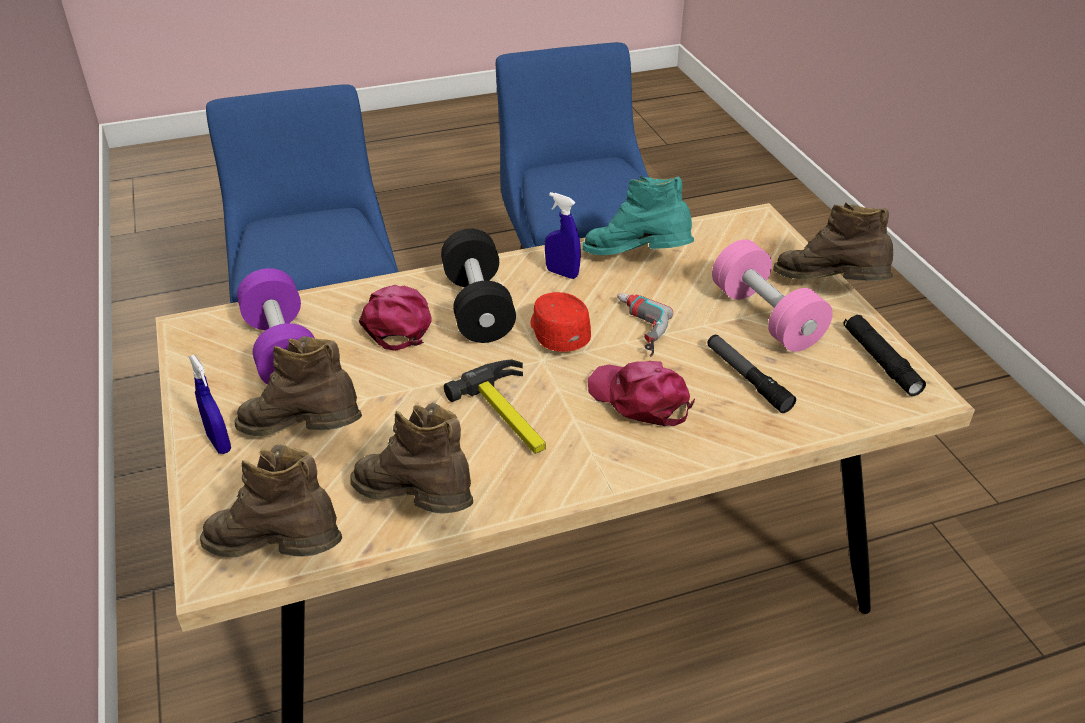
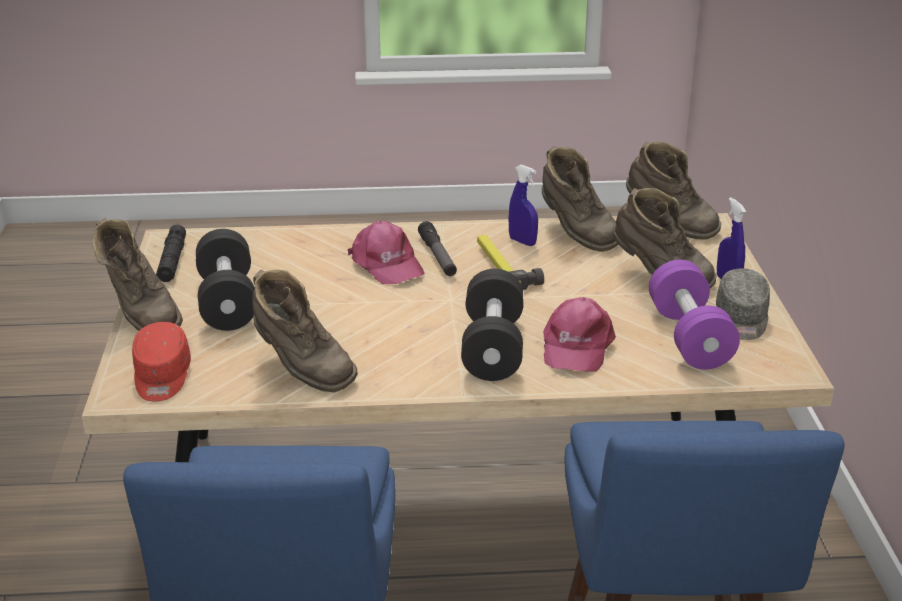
camera: 165 degrees left, 10 degrees down
red cap [531,292,591,352] -> red cap moved to [132,322,191,401]
blue spray bottle [545,192,581,279] -> blue spray bottle moved to [509,165,538,246]
turquoise boot [582,176,694,255] -> brown boot [252,270,358,393]
power drill [617,293,673,357] -> none
flashlight [707,335,796,413] -> flashlight moved to [418,221,457,276]
pink dumbbell [712,239,833,352] -> black dumbbell [196,229,255,331]
none -> grey cap [716,268,770,340]

